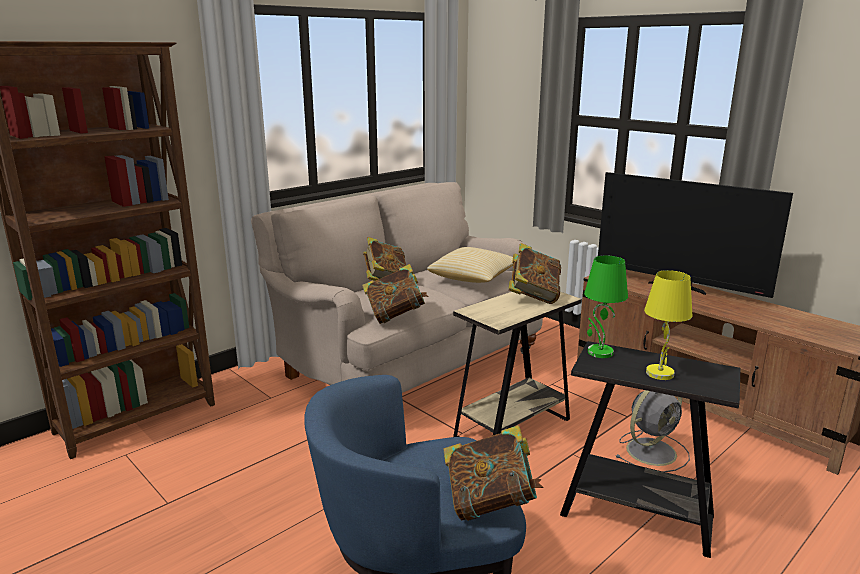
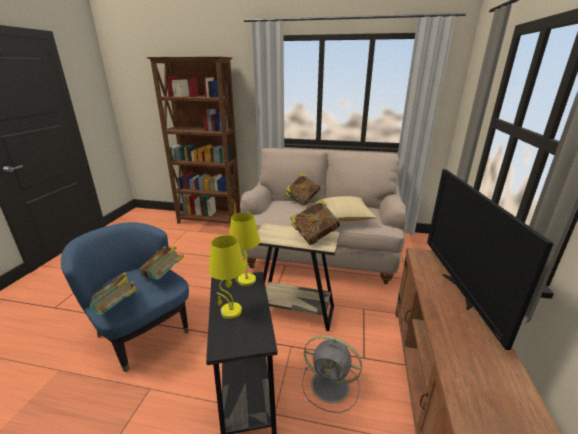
camera: 55 degrees right, 5 degrees up
book [362,264,429,324] -> book moved to [139,246,184,280]
green table lamp [584,256,628,358] -> yellow table lamp [229,212,260,286]

